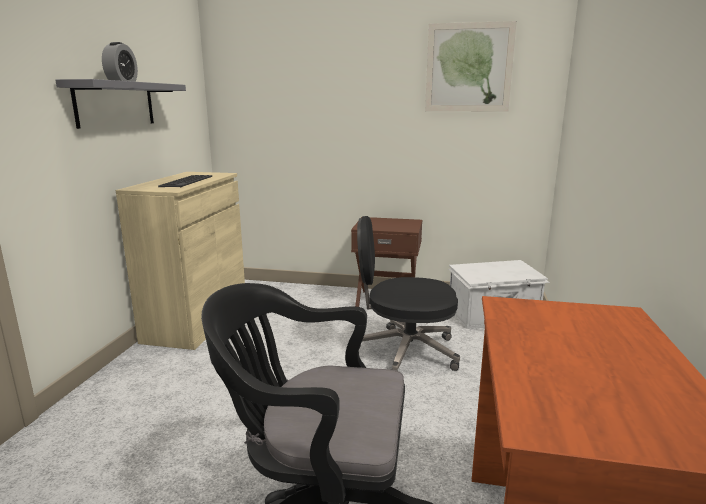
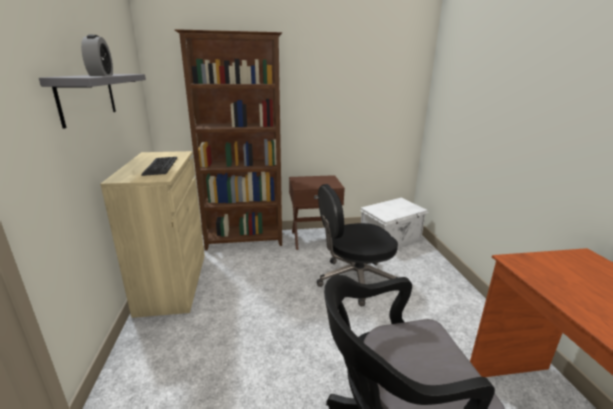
camera: 20 degrees left, 5 degrees up
picture [425,21,517,112] -> none
none -> brown bookcase [175,29,282,251]

